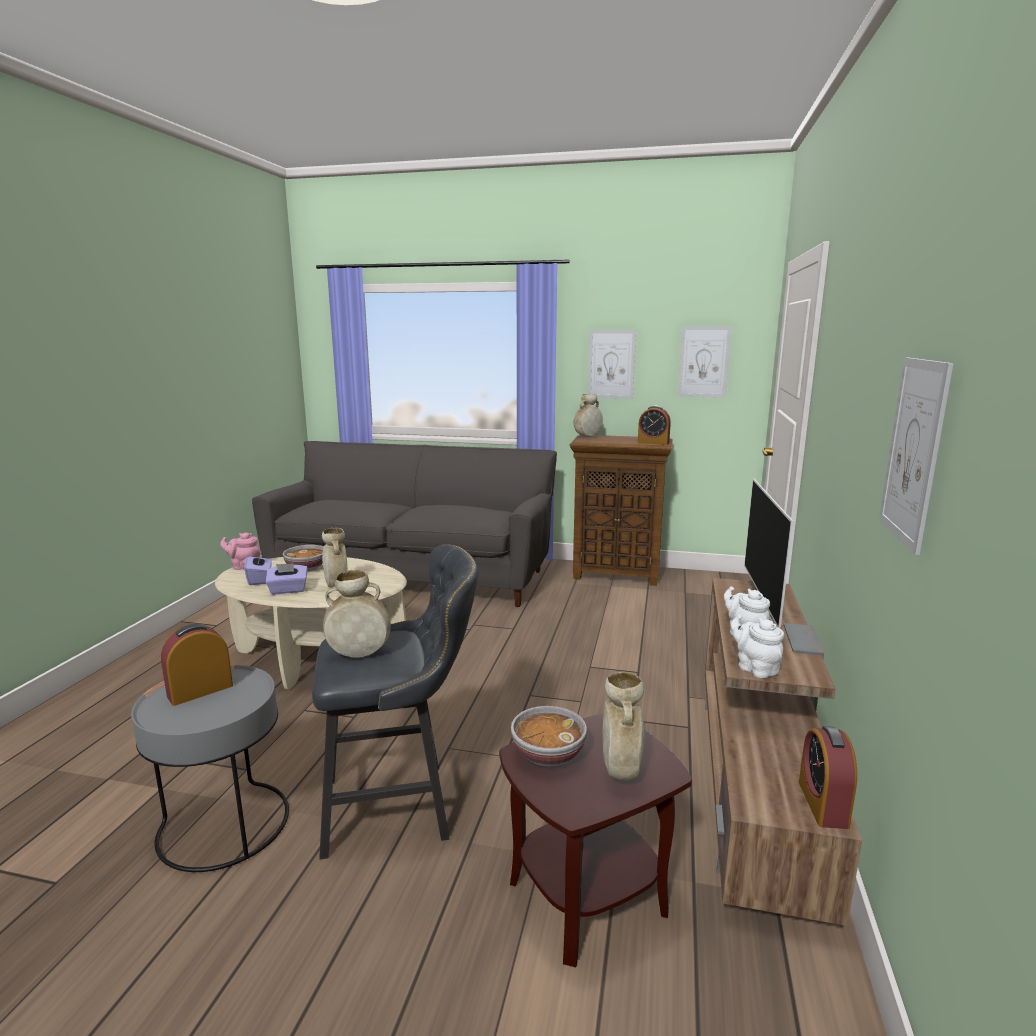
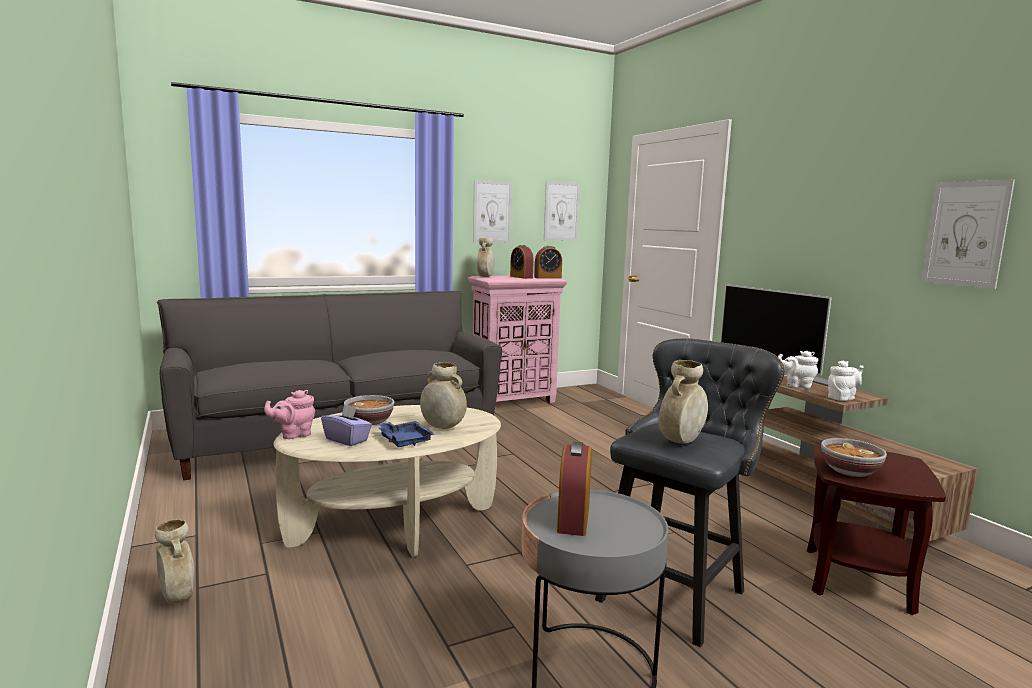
camera: 40 degrees left, 5 degrees down
purple tissue box [266,563,307,594] -> blue tray [378,421,434,447]
brown cabinet [569,435,673,586] -> pink cabinet [467,275,568,403]
beige vase [602,672,645,781] -> beige vase moved to [155,519,194,604]
white teapot [730,614,784,678] -> white teapot turned 135 degrees clockwise [828,360,864,401]
alarm clock [799,726,857,829] -> alarm clock moved to [510,245,534,279]

